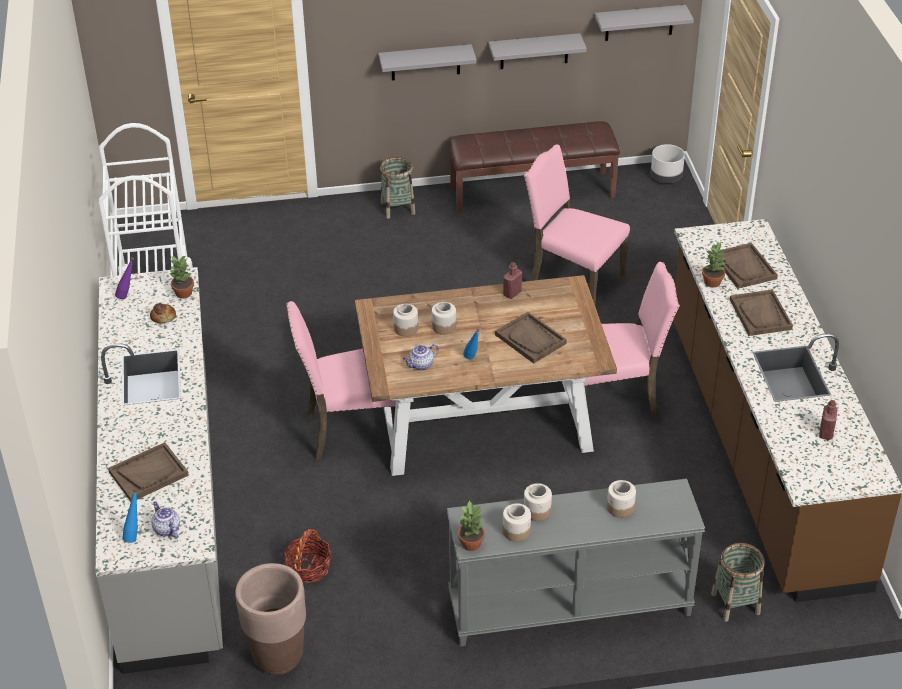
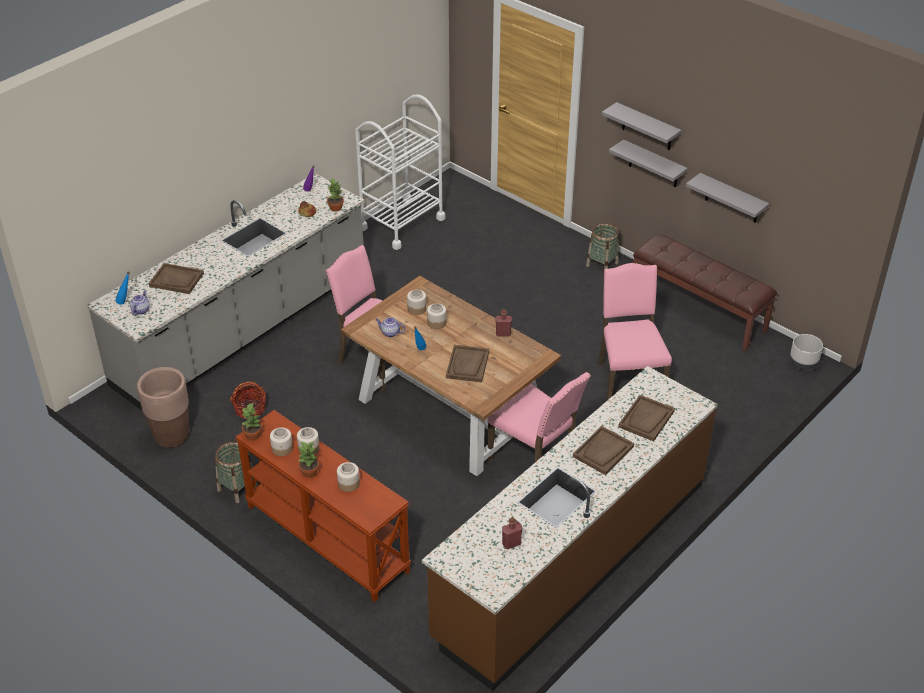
camera: 50 degrees right, 0 degrees up
grey console table [447,479,705,647] -> brown console table [235,410,411,602]
grey shelf [595,5,694,41] -> grey shelf moved to [602,102,681,150]
potted plant [702,242,726,288] -> potted plant moved to [298,441,319,478]
basket [711,543,764,622] -> basket moved to [215,442,257,503]

